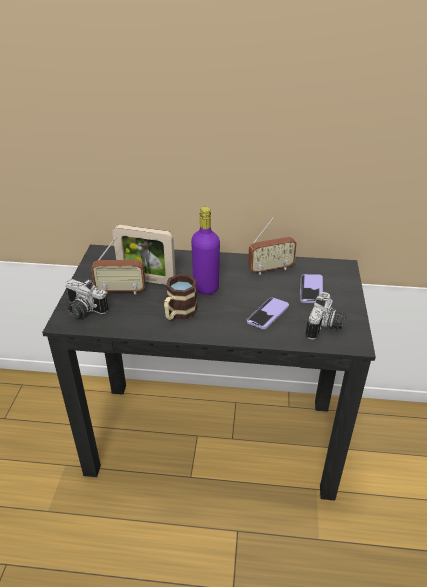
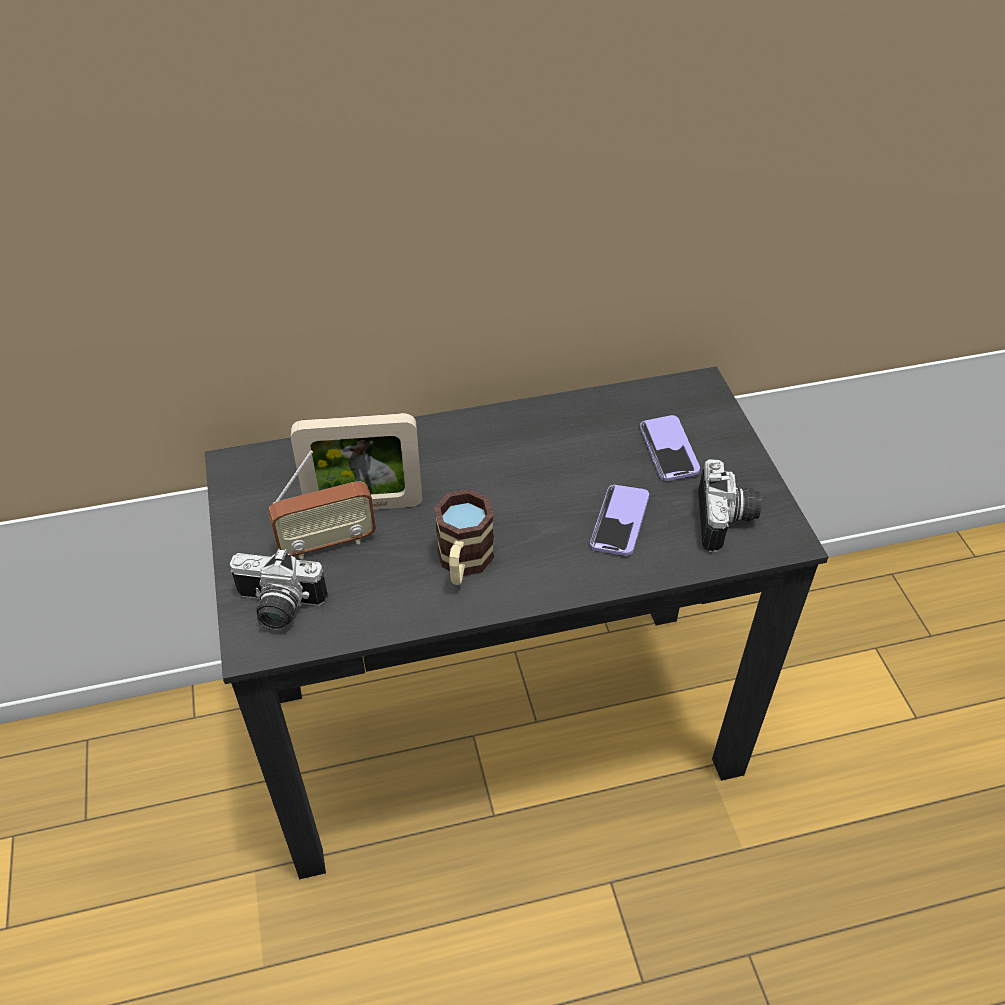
camera: 20 degrees left, 10 degrees up
purple bottle [191,207,220,295] -> none
radio [248,217,297,275] -> none

